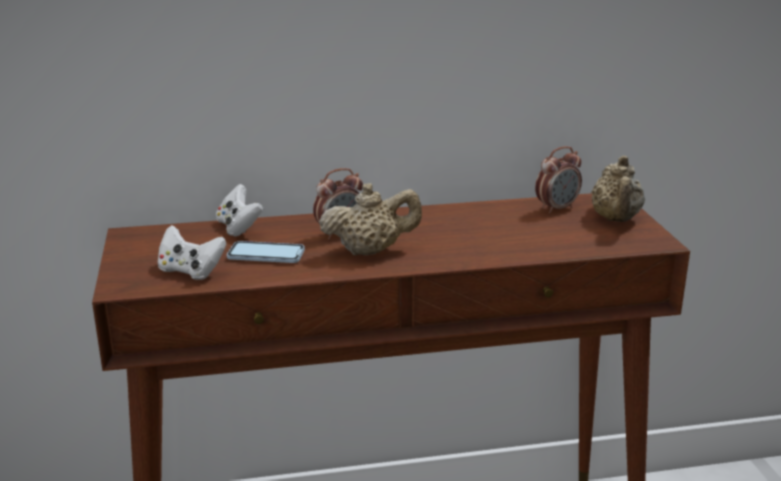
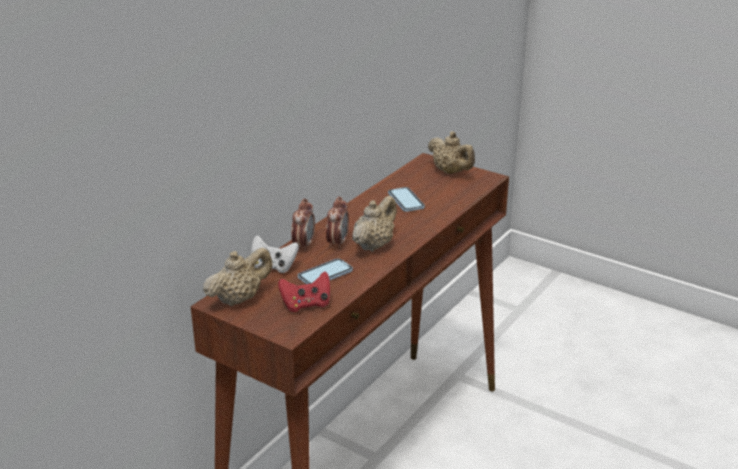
camera: 45 degrees left, 5 degrees up
white game controller [158,225,227,280] -> red game controller [278,272,330,312]
alarm clock [535,146,582,214] -> alarm clock moved to [291,198,315,251]
none -> beige teapot [203,247,272,306]
none -> phone [388,187,425,212]

